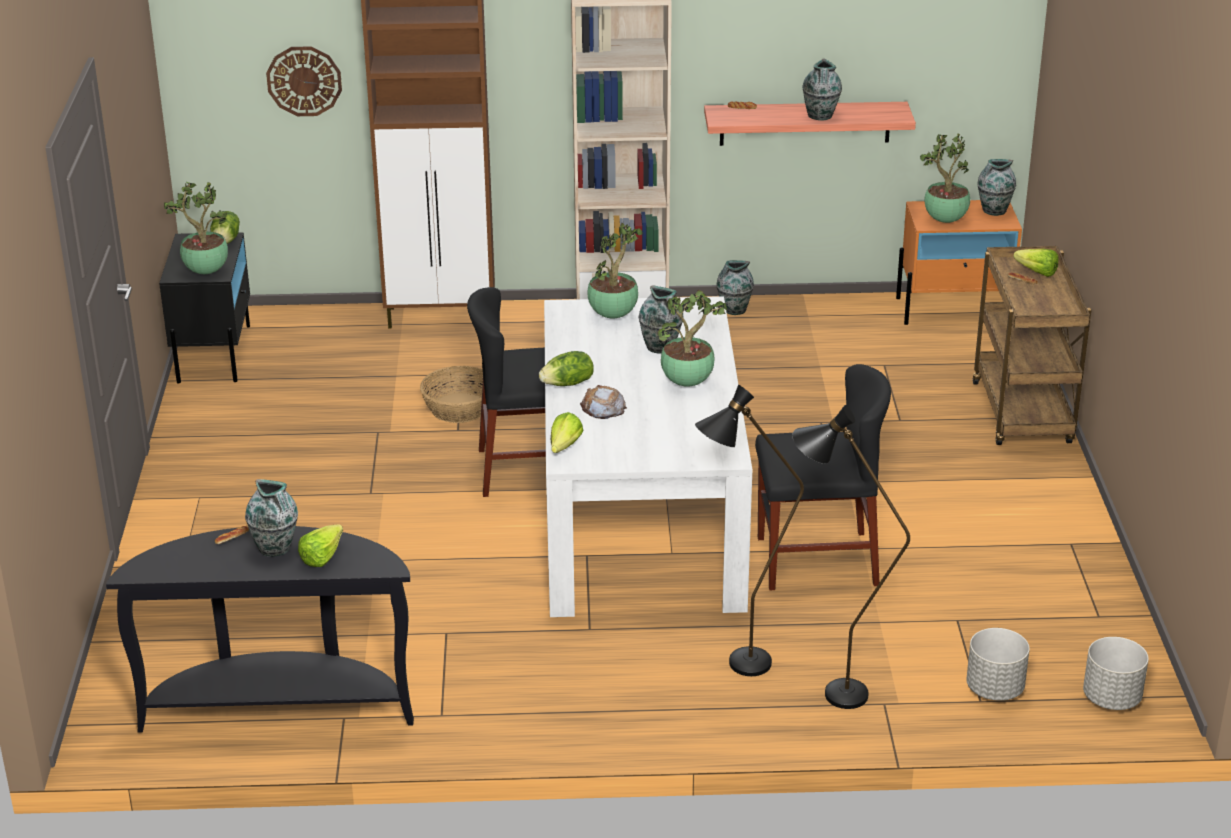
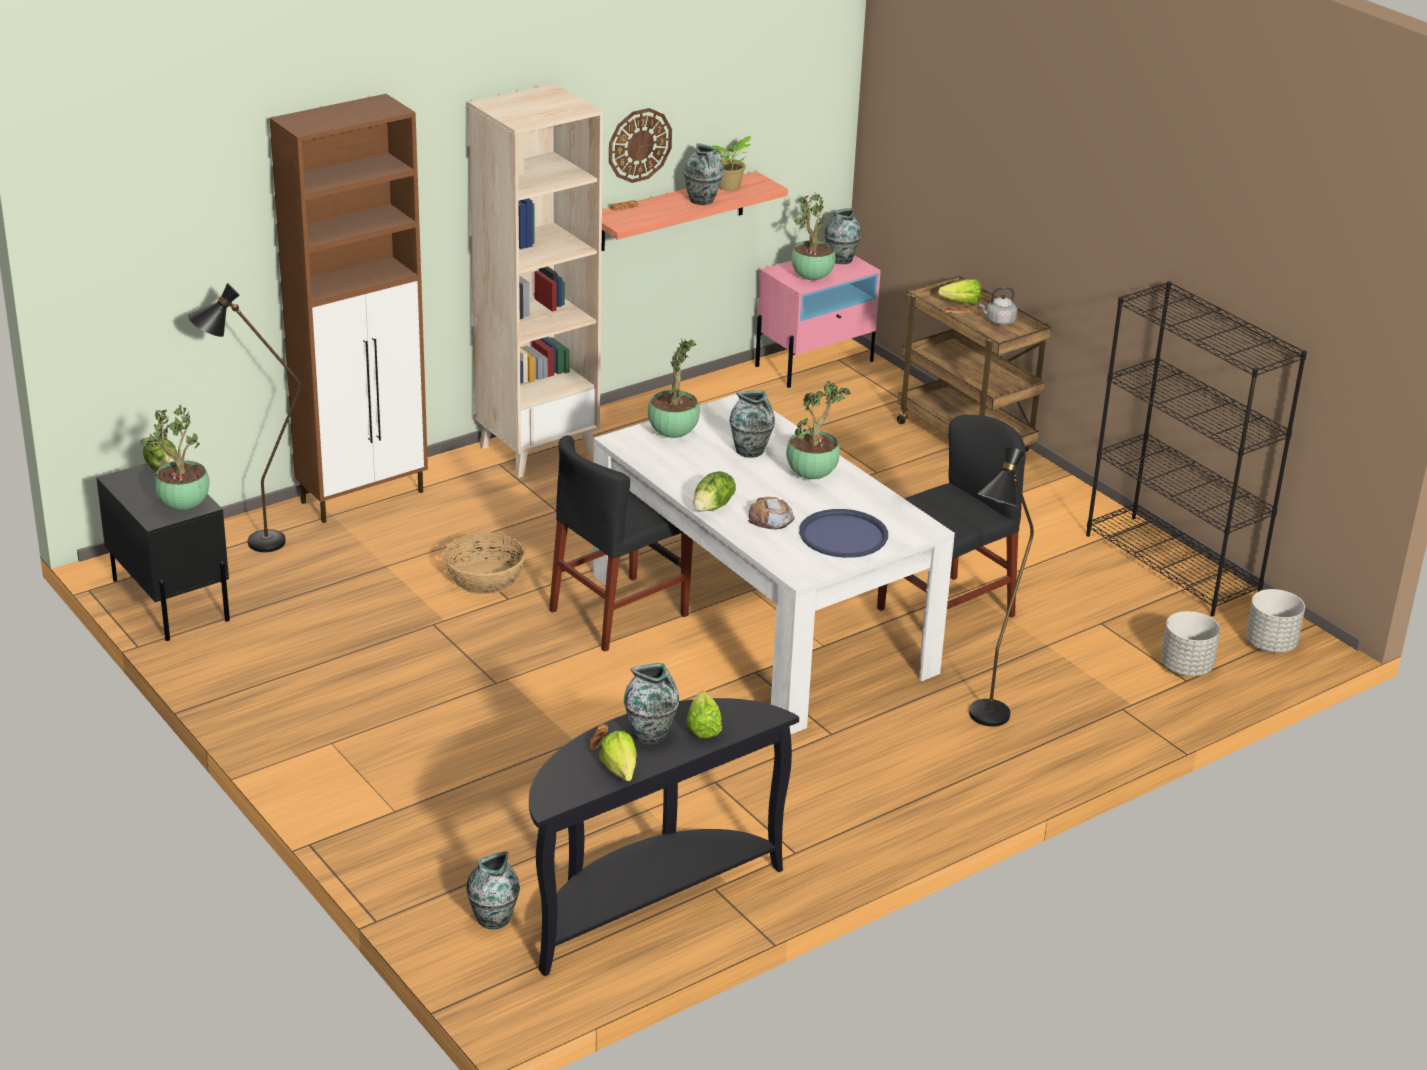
camera: 35 degrees left, 0 degrees up
wall clock [266,46,342,116] -> wall clock moved to [609,108,672,183]
lettuce [551,412,583,453] -> lettuce moved to [599,731,637,781]
vase [717,260,754,315] -> vase moved to [466,851,520,929]
black floor lamp [792,405,910,709] -> black floor lamp moved to [188,283,301,552]
orange nightstand [896,200,1022,325] -> pink nightstand [755,255,881,388]
none -> potted plant [713,136,751,191]
none -> blue tray [799,509,888,558]
none -> grey kettle [979,287,1017,325]
none -> black bookcase [1086,281,1307,616]

